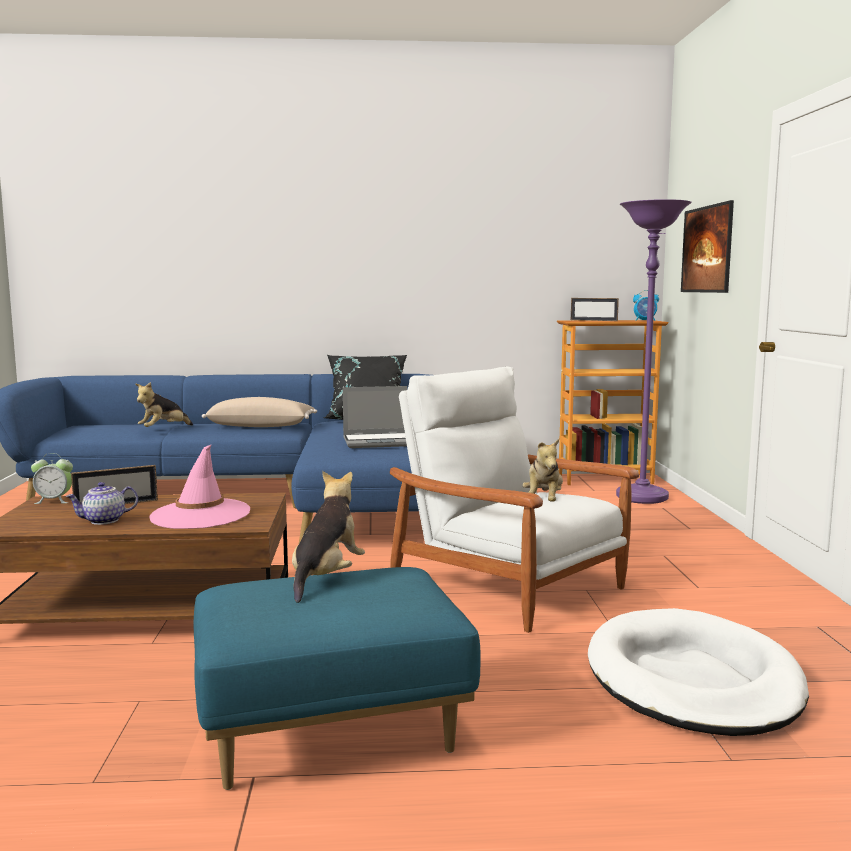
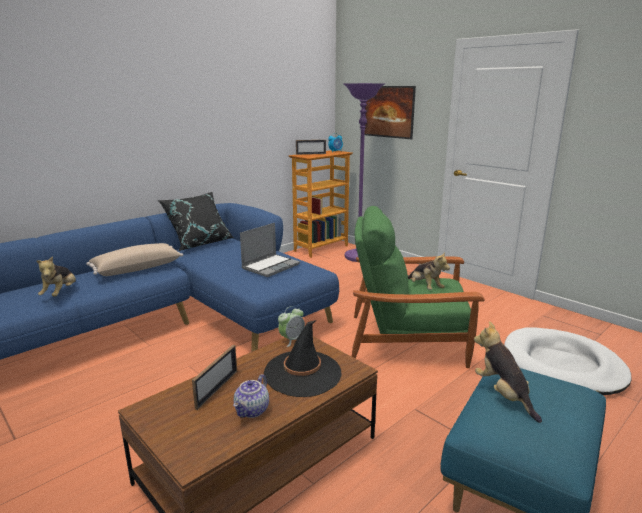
camera: 40 degrees left, 10 degrees up
alarm clock [31,453,73,504] -> alarm clock moved to [278,306,305,347]
pink hat [150,445,250,529] -> black hat [264,320,342,397]
white armchair [390,366,639,633] -> green armchair [351,206,485,368]

